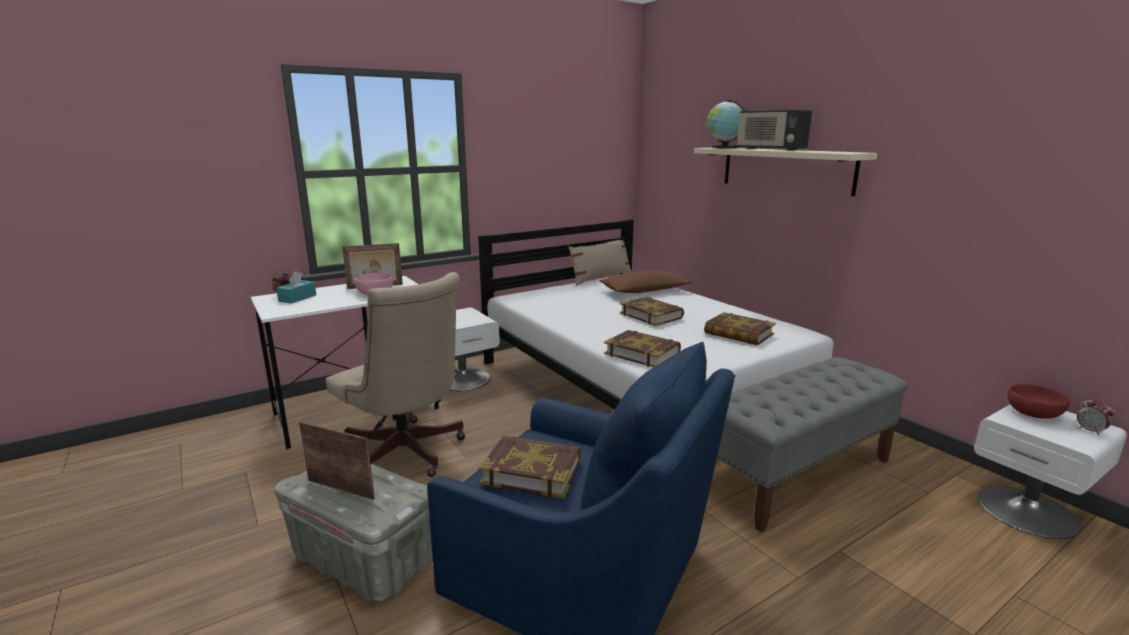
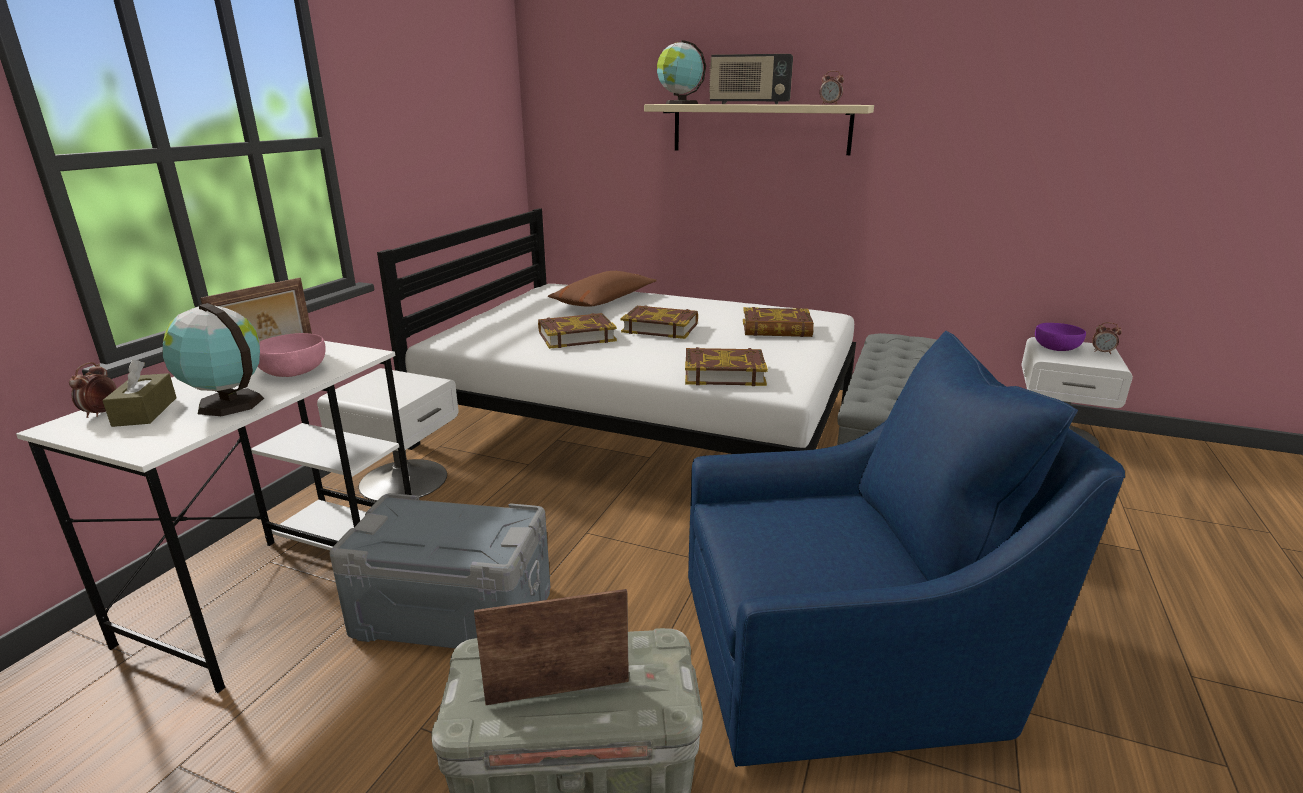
camera: 35 degrees left, 5 degrees up
turquoise tissue box [276,271,316,304] -> brown tissue box [102,360,177,427]
beige office chair [326,272,465,477] -> grey storage box [330,493,550,648]
book [478,436,581,499] -> book moved to [538,313,617,349]
beige pillow [568,240,632,286] -> none
red bowl [1007,384,1070,419] -> purple bowl [1035,323,1086,351]
none -> globe [163,303,264,416]
none -> alarm clock [820,71,844,105]

